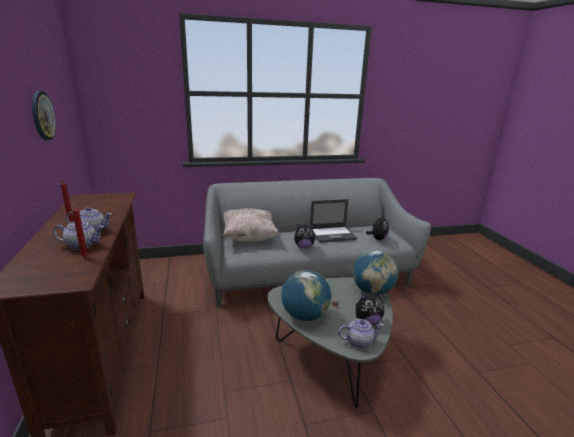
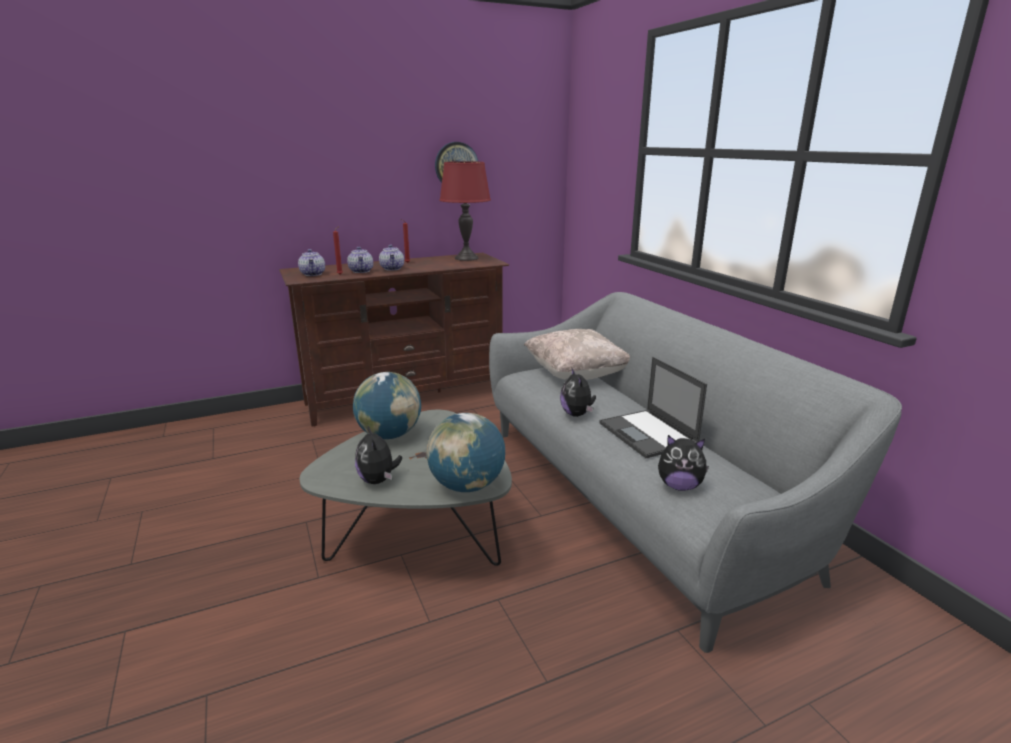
camera: 80 degrees right, 0 degrees up
teapot [338,319,384,348] -> teapot moved to [298,249,325,276]
none -> red table lamp [439,161,491,261]

